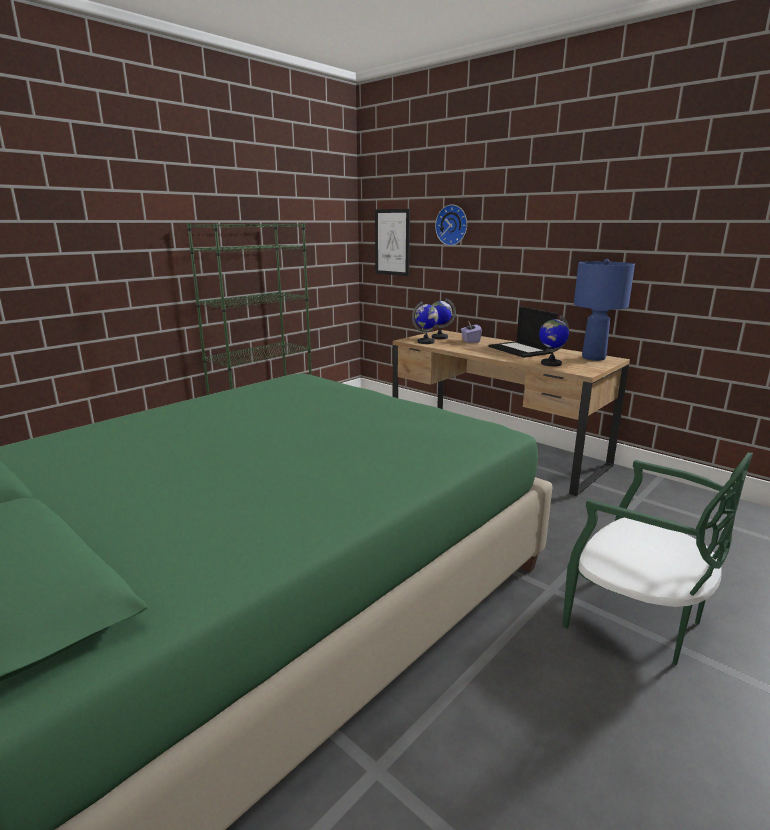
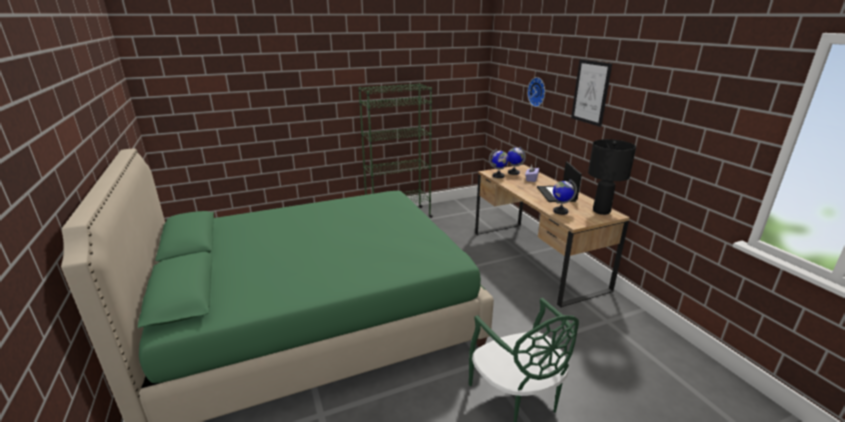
camera: 25 degrees right, 5 degrees up
picture [375,209,410,276] -> picture moved to [571,59,612,127]
blue table lamp [574,259,635,361] -> black table lamp [588,139,636,215]

